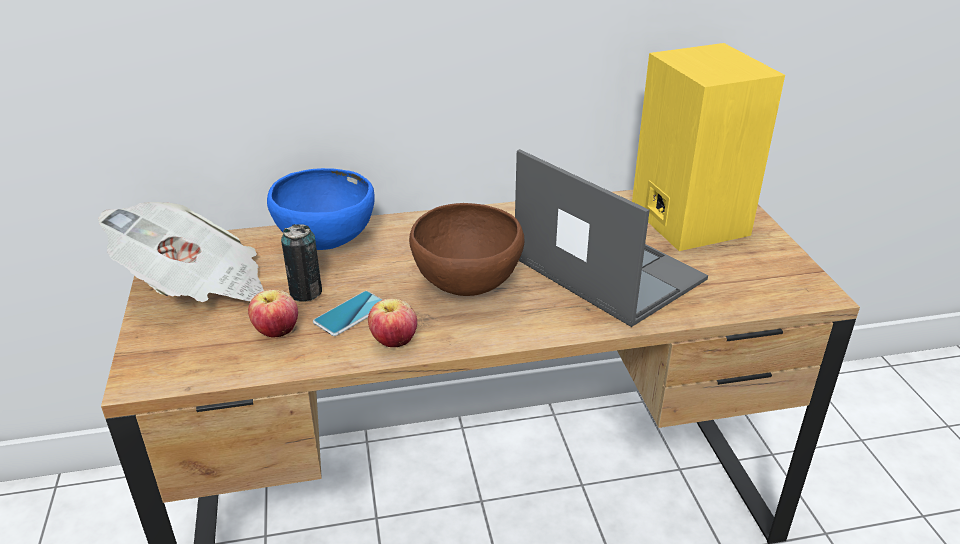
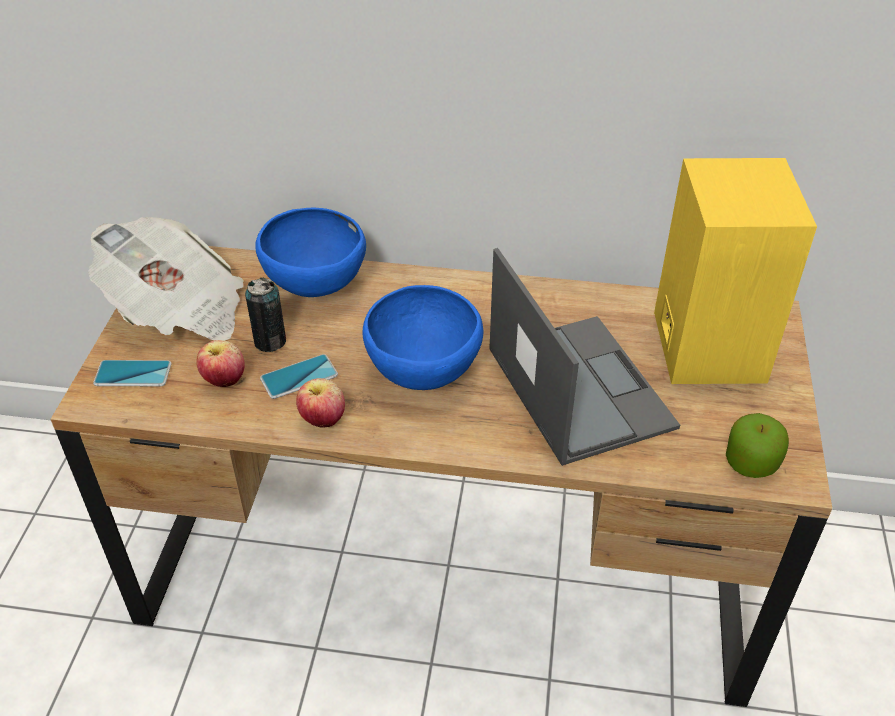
camera: 20 degrees right, 10 degrees up
brown bowl [409,203,524,296] -> blue bowl [362,285,483,390]
none -> phone [93,360,172,386]
none -> apple [726,413,789,478]

